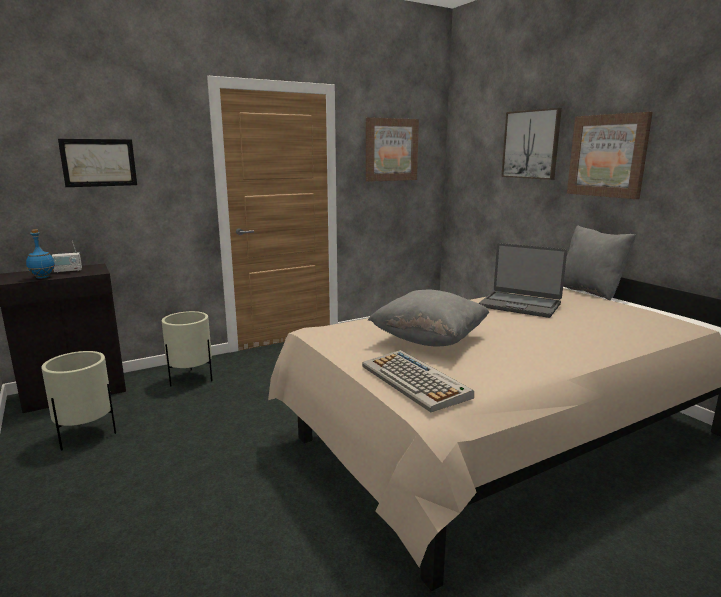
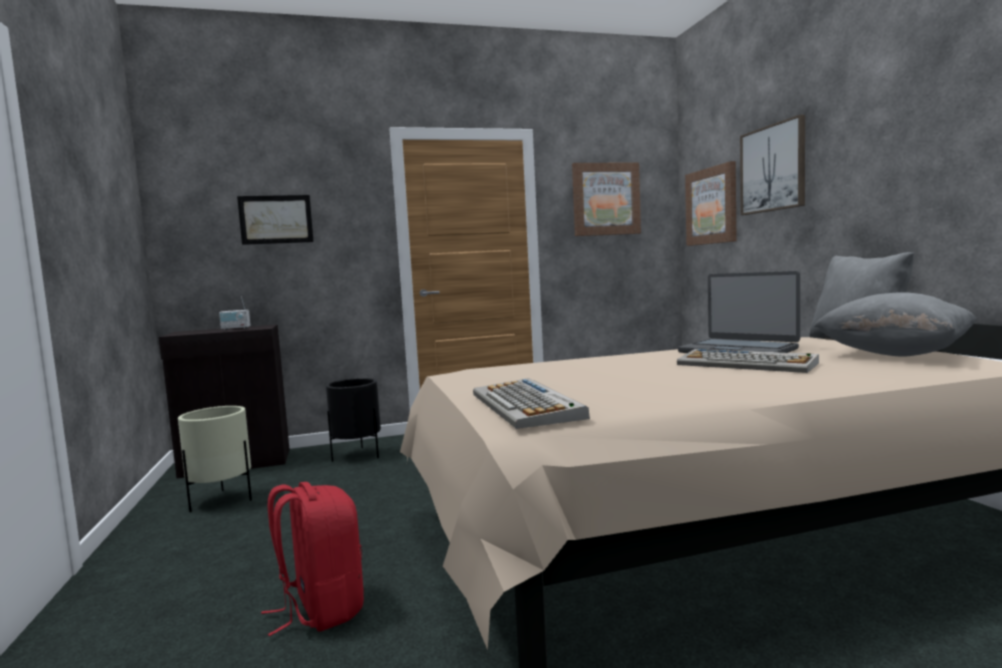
camera: 15 degrees right, 10 degrees down
blue bottle [26,229,55,279] -> none
beige planter [162,311,213,387] -> black planter [326,378,381,462]
grey pillow [368,290,489,346] -> grey pillow moved to [813,292,977,356]
picture [567,112,653,199] -> picture moved to [685,161,736,246]
none -> red backpack [261,482,364,636]
none -> keyboard [677,349,819,373]

